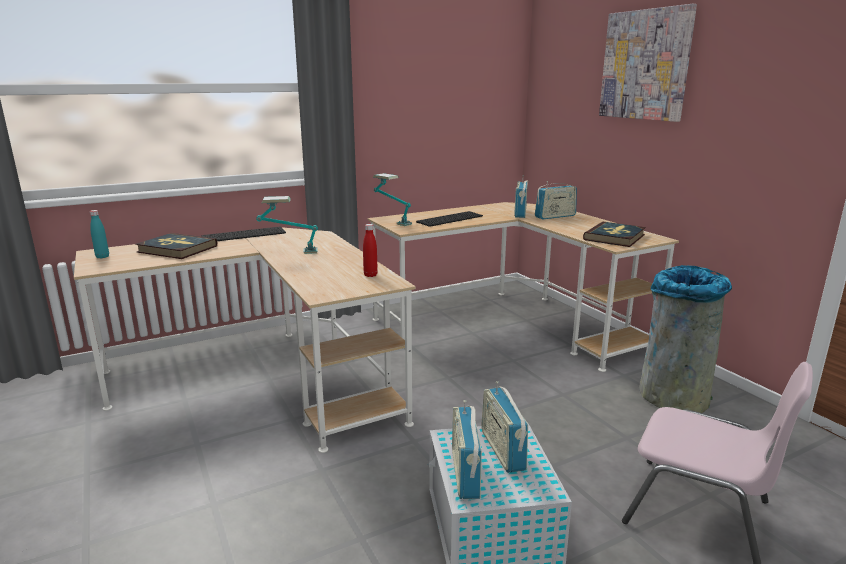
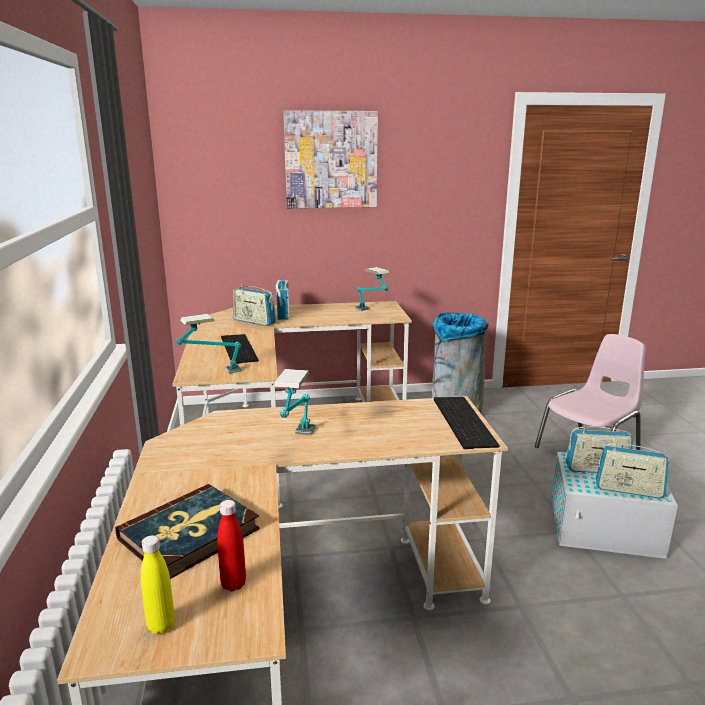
camera: 70 degrees left, 0 degrees up
turquoise bottle [90,210,109,259] -> yellow bottle [141,535,175,634]
keyboard [202,227,286,241] -> keyboard moved to [434,397,500,449]
red bottle [363,224,378,277] -> red bottle moved to [217,500,246,591]
book [583,222,646,247] -> table lamp [355,267,390,311]

